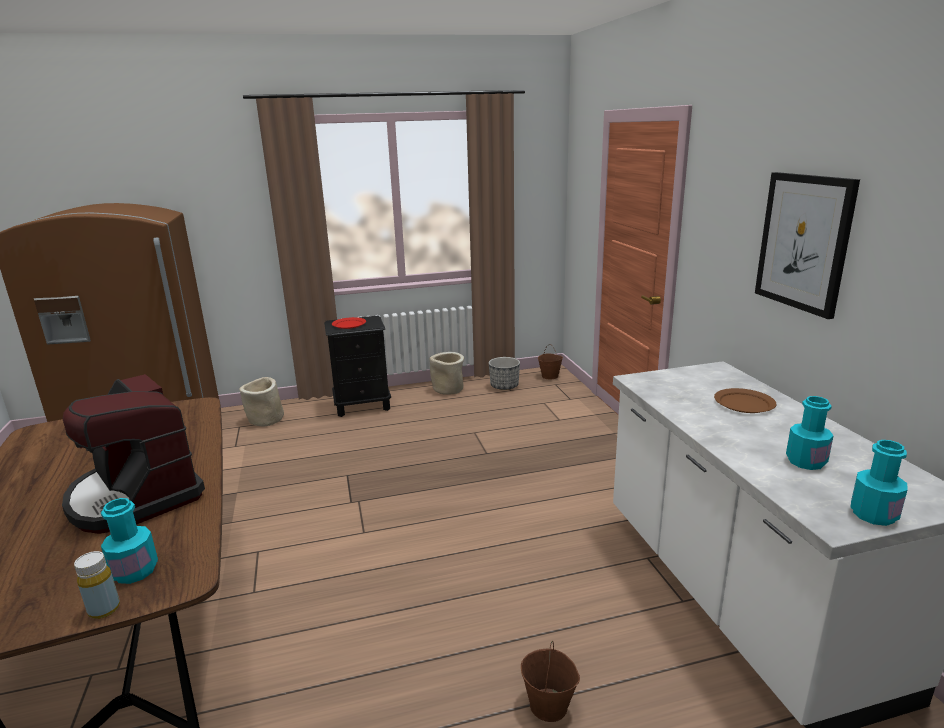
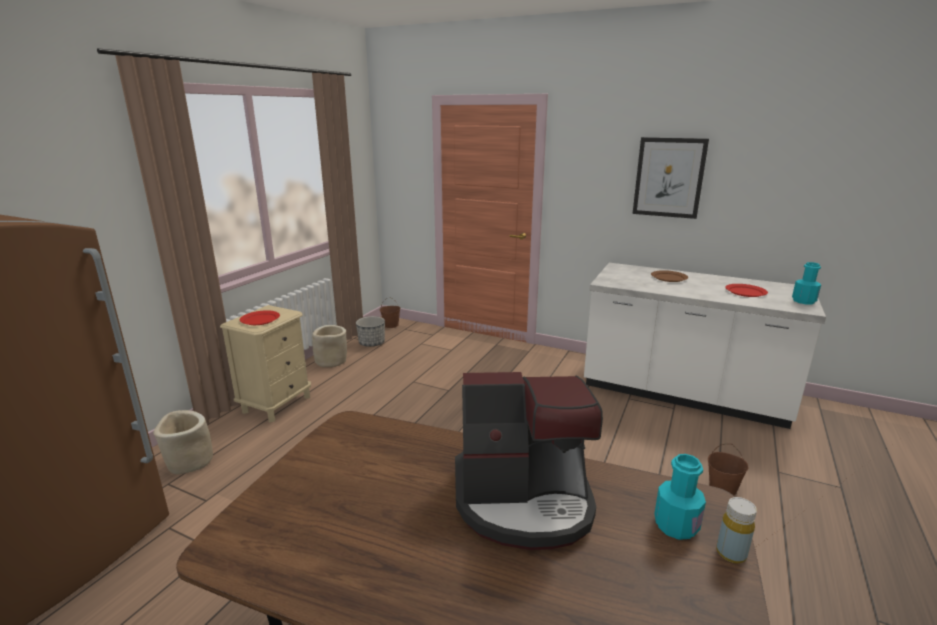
camera: 50 degrees left, 0 degrees up
black nightstand [324,315,391,417] -> beige nightstand [220,305,311,423]
turquoise bottle [786,396,834,470] -> red plate [725,284,768,297]

